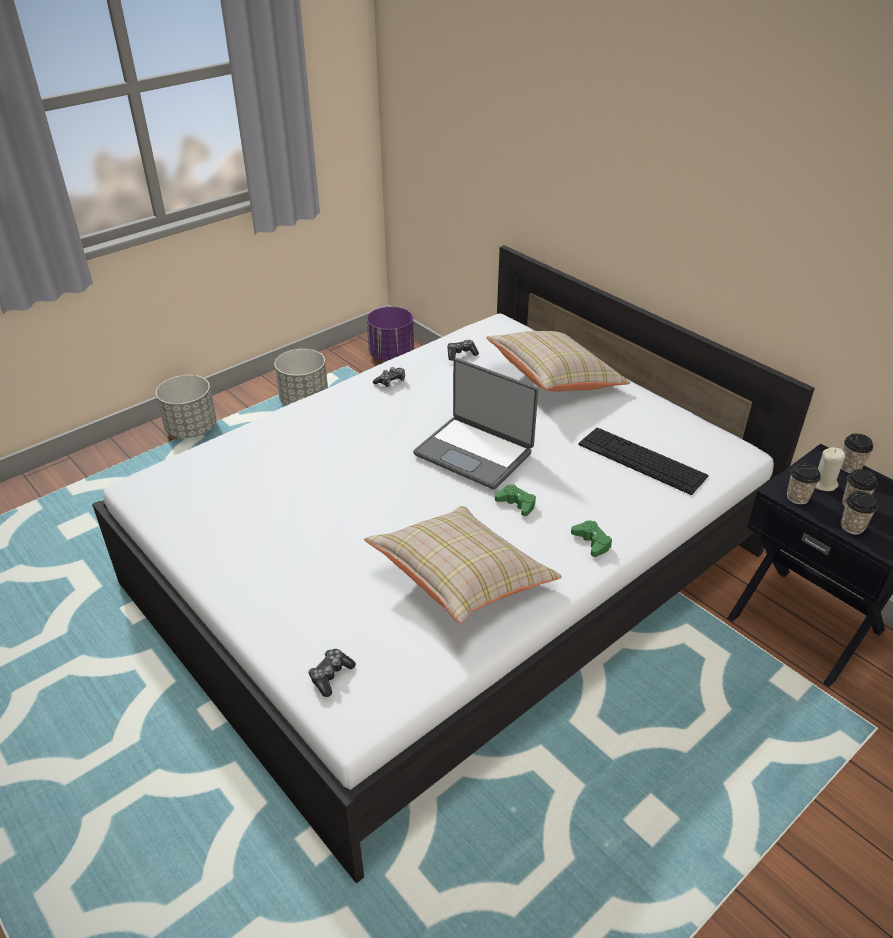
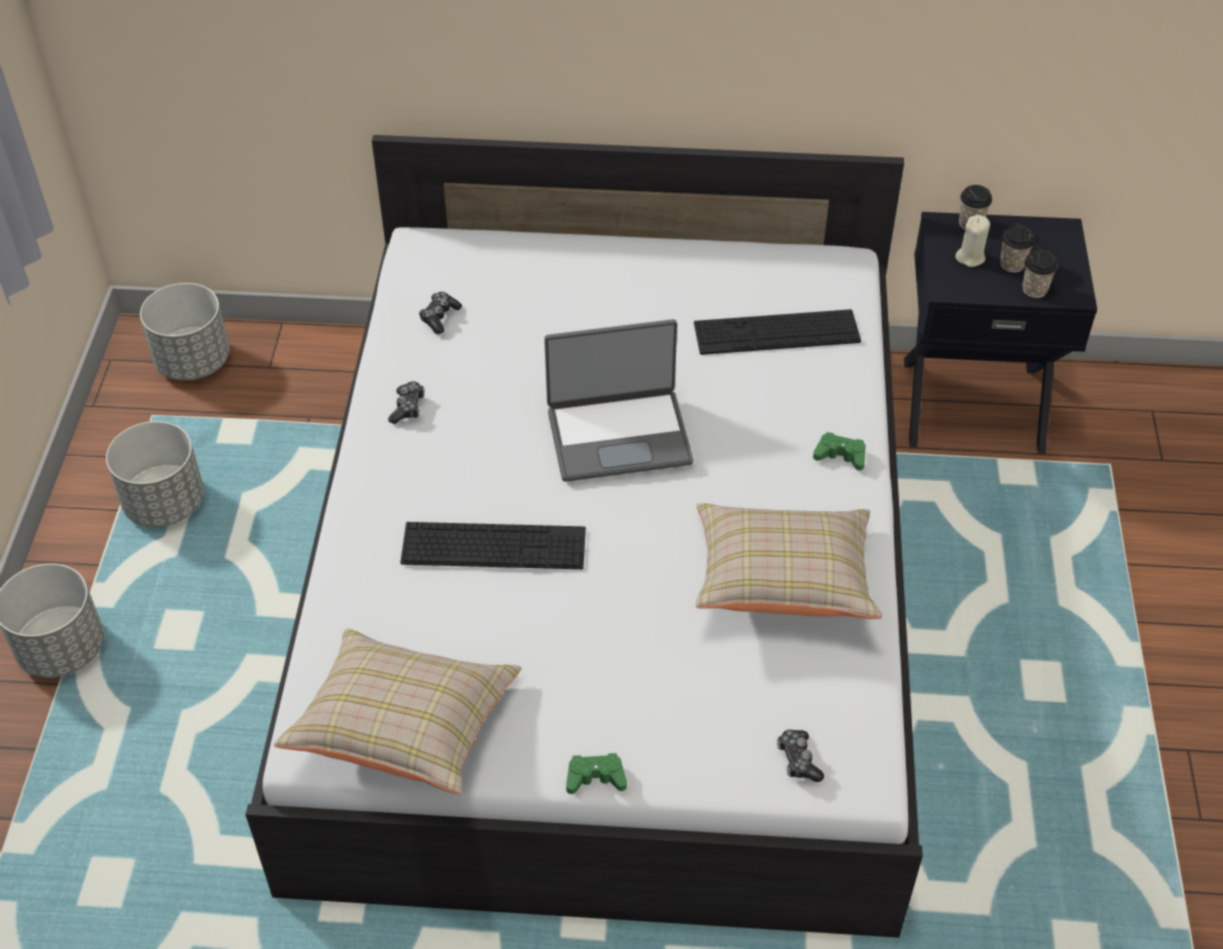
camera: 45 degrees left, 10 degrees up
purple planter [367,307,414,361] -> grey planter [140,283,230,380]
beige pillow [486,331,630,391] -> beige pillow moved to [274,628,522,794]
green game controller [495,484,536,516] -> green game controller moved to [566,753,627,794]
cup [787,463,821,504] -> none
none -> keyboard [400,522,586,569]

